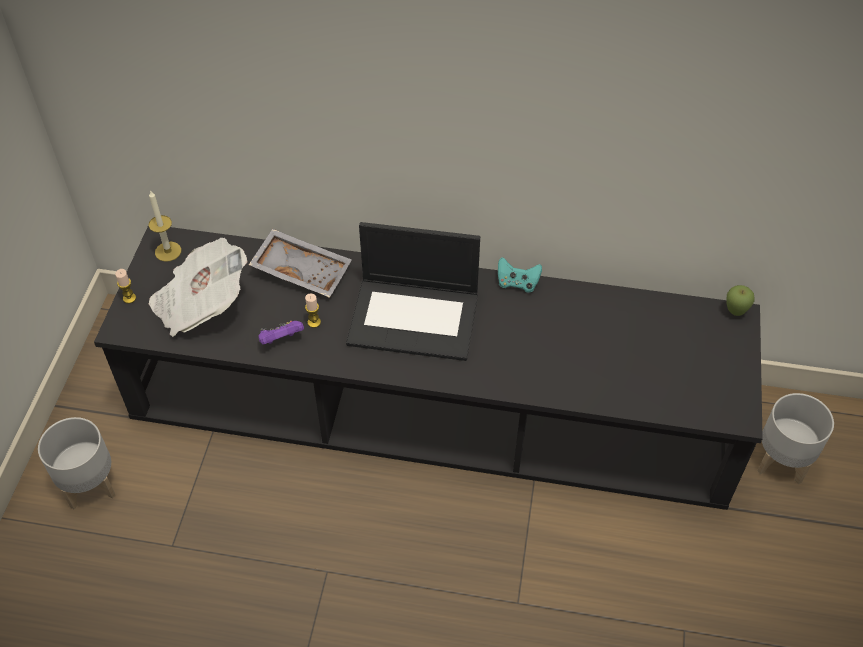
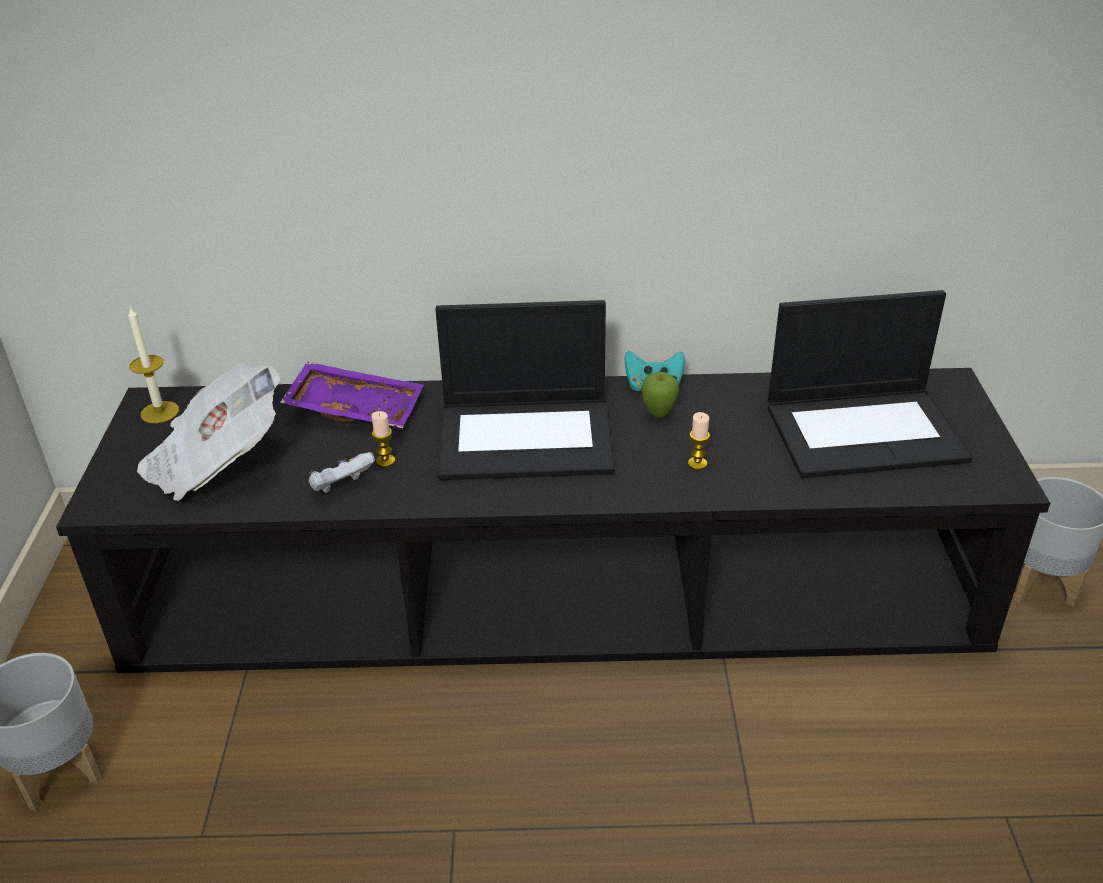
camera: 10 degrees left, 15 degrees down
candle [115,269,136,304] -> candle moved to [688,412,710,470]
grey tray [249,229,352,298] -> purple tray [280,362,424,428]
purple game controller [258,321,304,345] -> white game controller [309,452,375,493]
apple [726,285,755,316] -> apple moved to [641,372,679,418]
none -> laptop [768,290,973,478]

